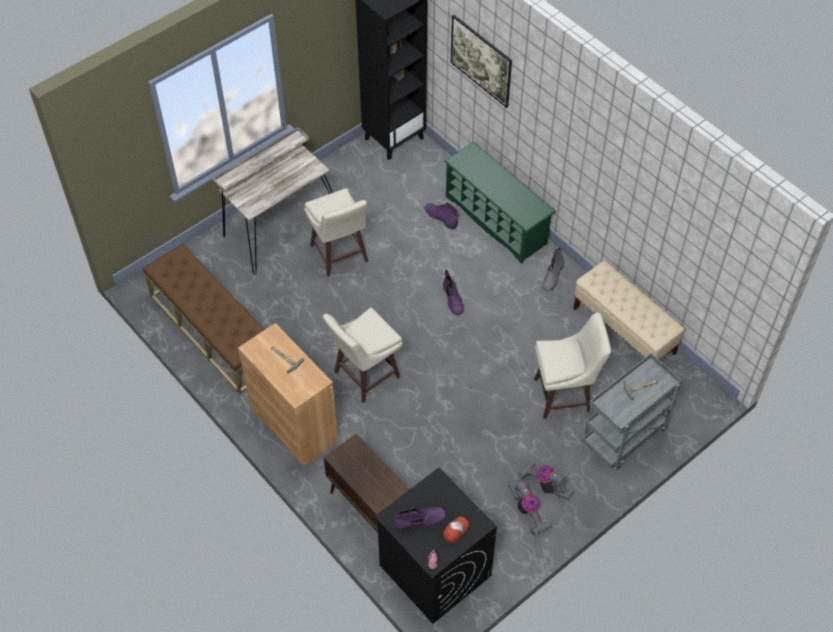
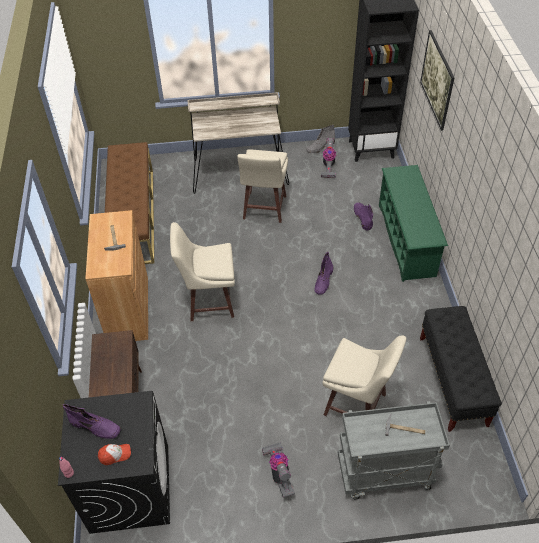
camera: 35 degrees right, 5 degrees down
vacuum cleaner [509,480,552,536] -> vacuum cleaner moved to [321,138,336,178]
grey boot [542,246,564,291] -> grey boot moved to [306,125,335,153]
beige bench [573,261,685,359] -> black bench [420,306,502,432]

